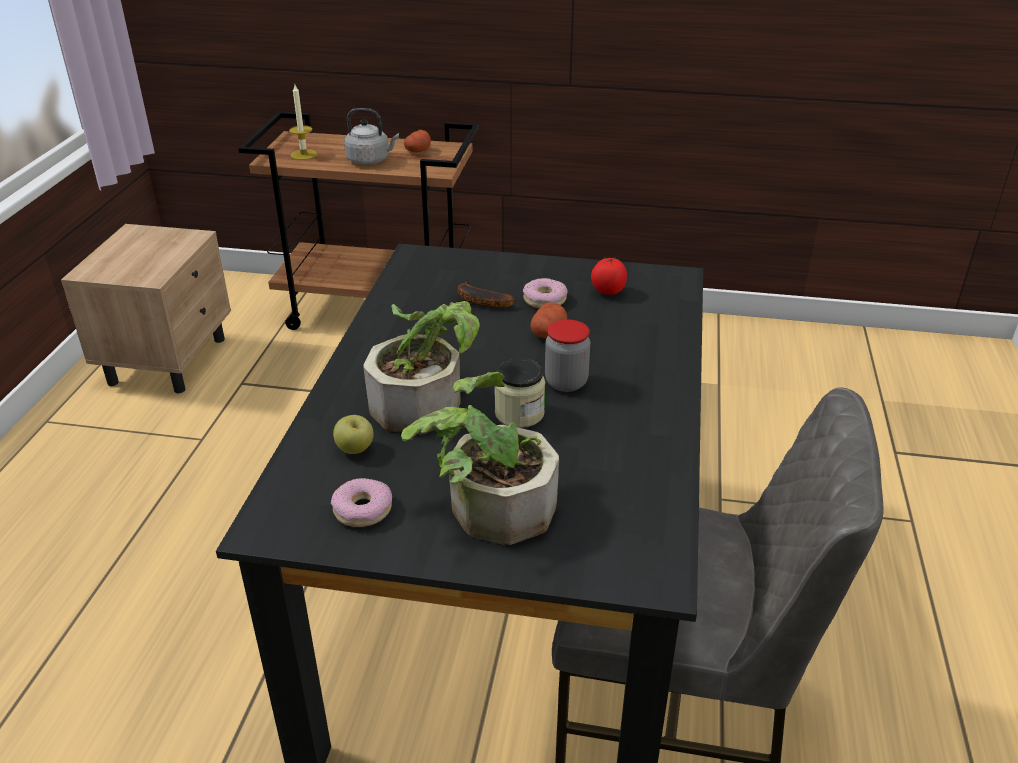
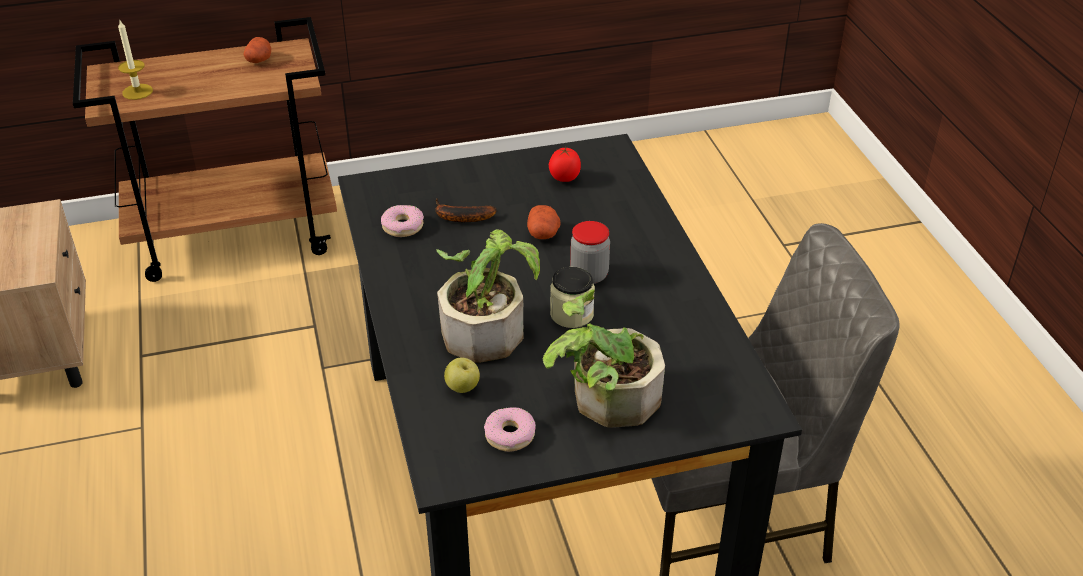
camera: 25 degrees left, 5 degrees up
grey kettle [344,108,399,165] -> none
donut [523,278,568,308] -> donut moved to [381,205,424,237]

